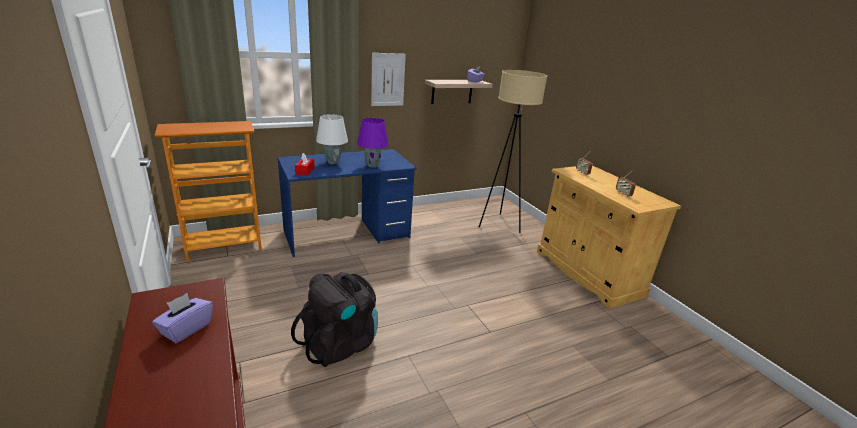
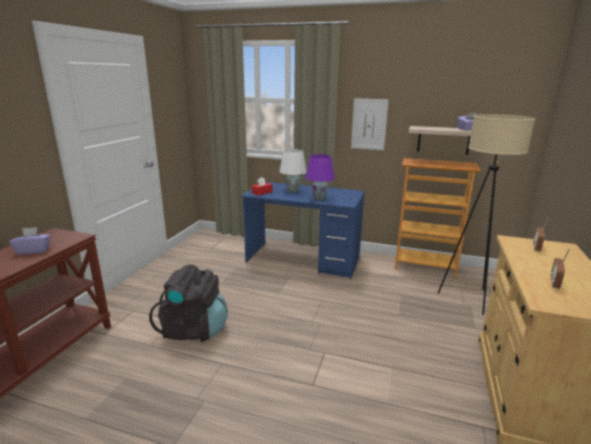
camera: 45 degrees right, 5 degrees down
bookcase [155,121,262,262] -> bookcase moved to [395,158,481,278]

